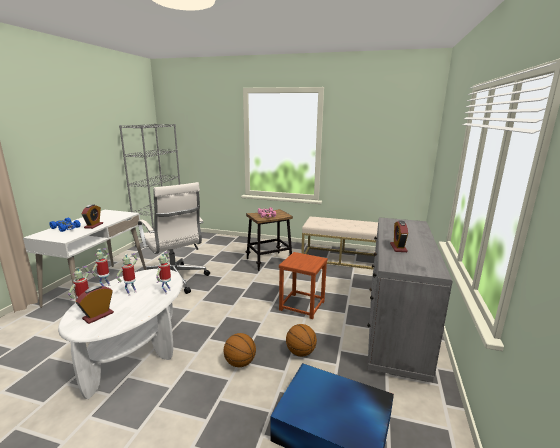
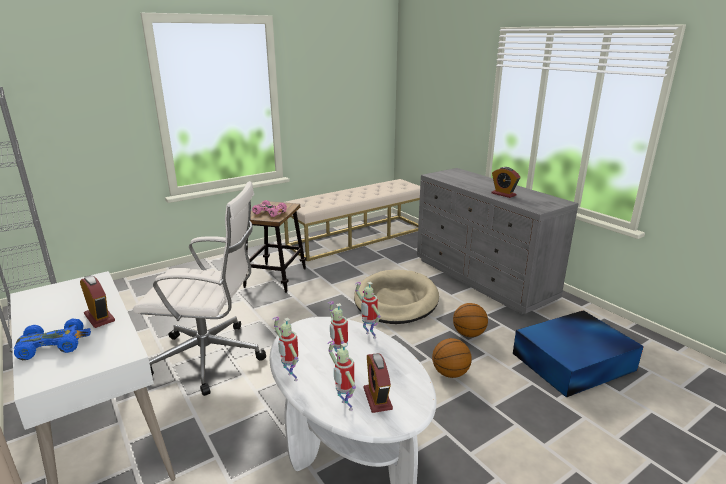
camera: 50 degrees left, 5 degrees up
brown stool [279,252,328,319] -> beige dog bed [354,270,439,324]

